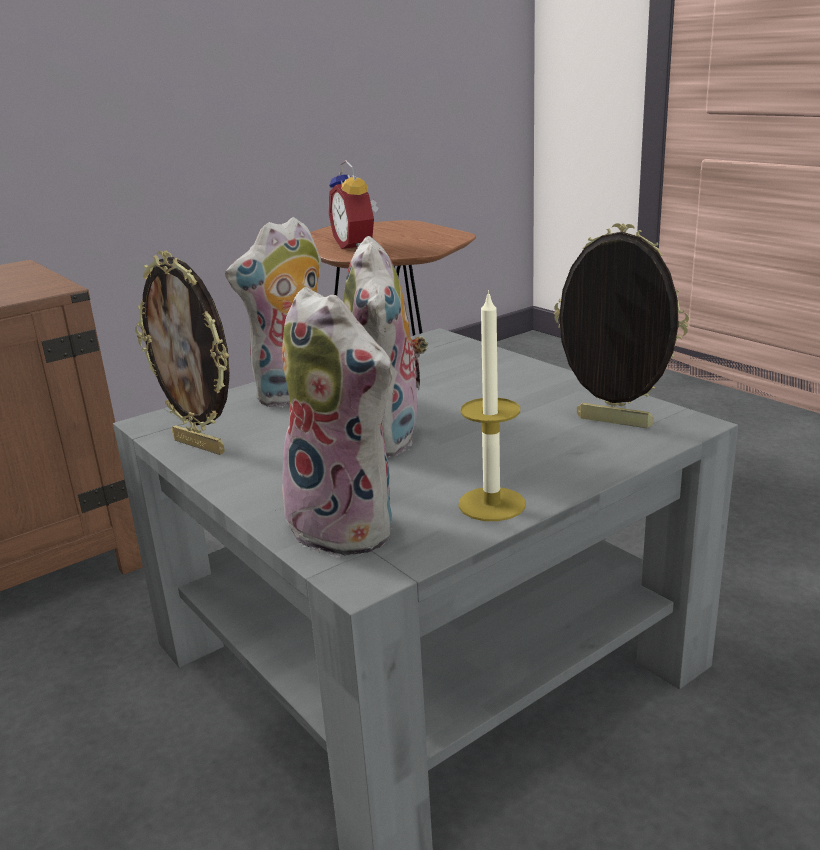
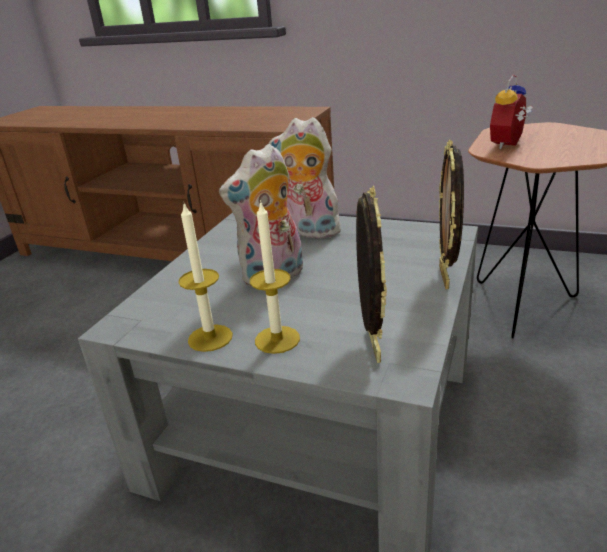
camera: 60 degrees right, 5 degrees up
picture frame [135,250,230,455] -> picture frame moved to [439,140,464,289]
plush toy [282,287,395,558] -> none
none -> candle [250,200,300,354]

